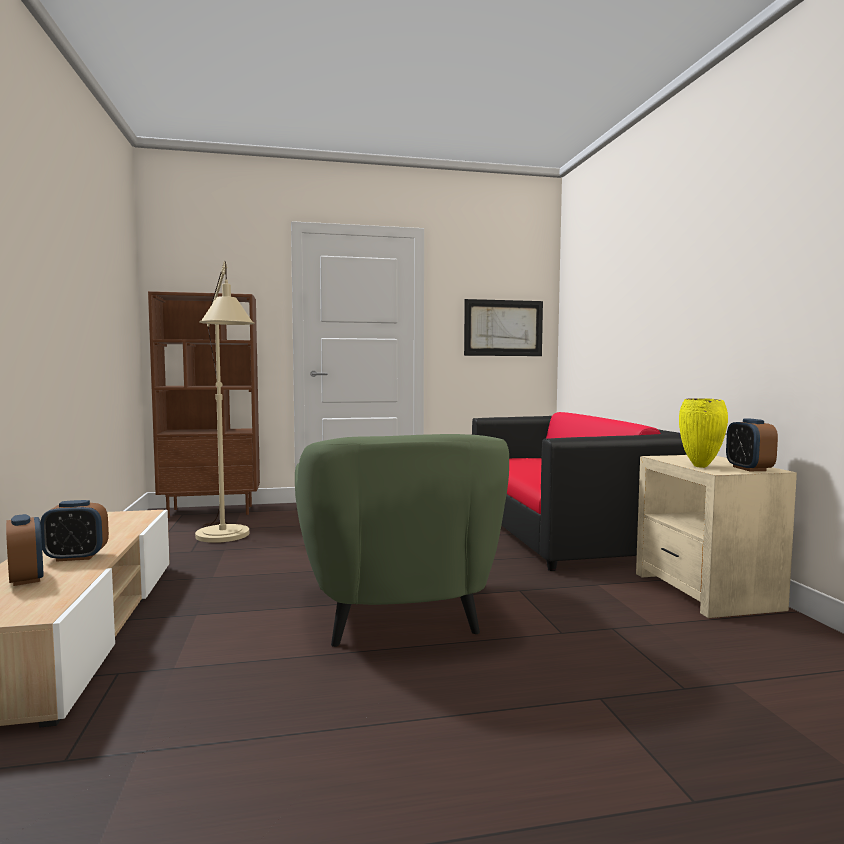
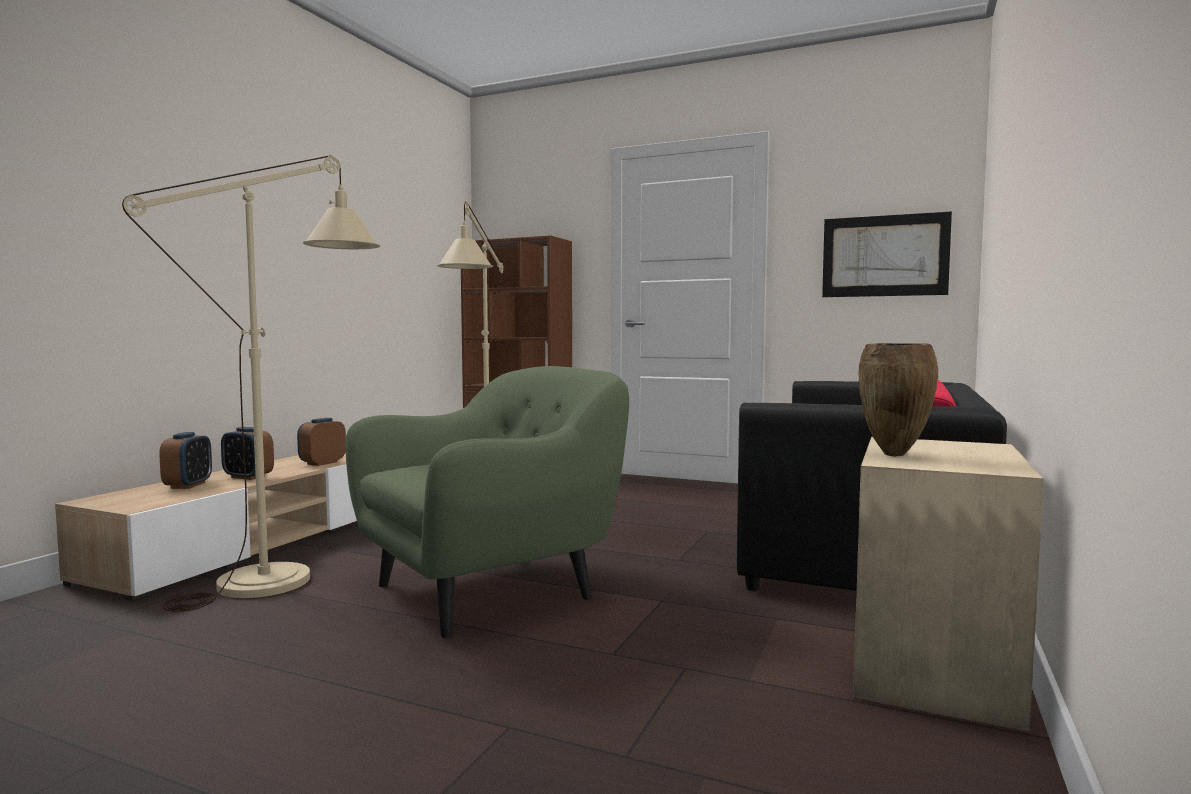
camera: 35 degrees right, 0 degrees up
green armchair [295,434,509,647] -> green armchair turned 150 degrees counterclockwise [345,366,629,638]
yellow vase [679,398,728,468] -> brown vase [859,343,938,456]
alarm clock [726,419,778,471] -> alarm clock moved to [297,418,346,466]
none -> beige floor lamp [122,156,380,612]

